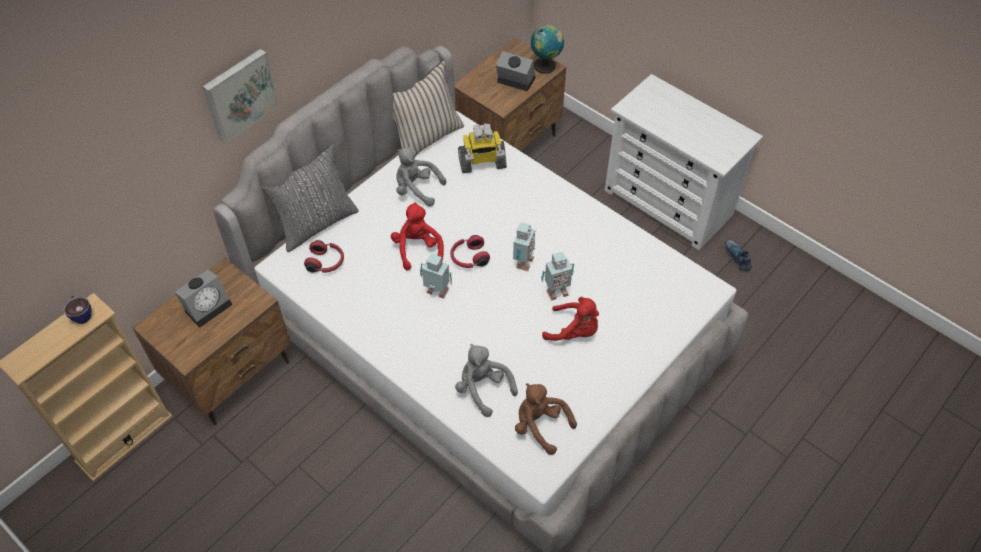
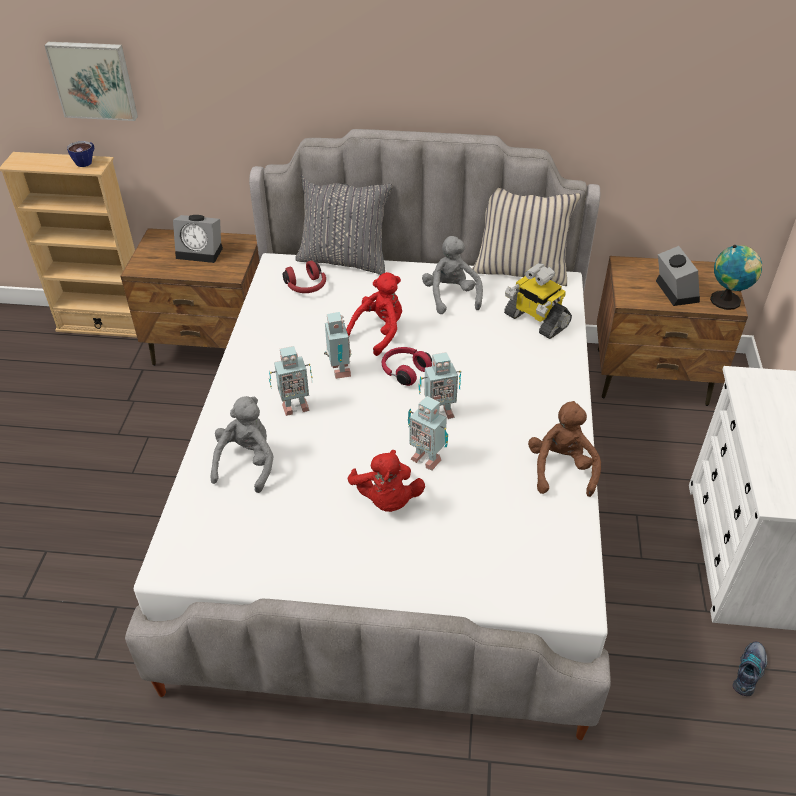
camera: 55 degrees right, 10 degrees down
picture [202,49,279,143] -> picture moved to [44,42,138,121]
brown plush toy [515,383,577,455] -> brown plush toy moved to [528,401,601,497]
none -> toy robot [269,346,312,416]

